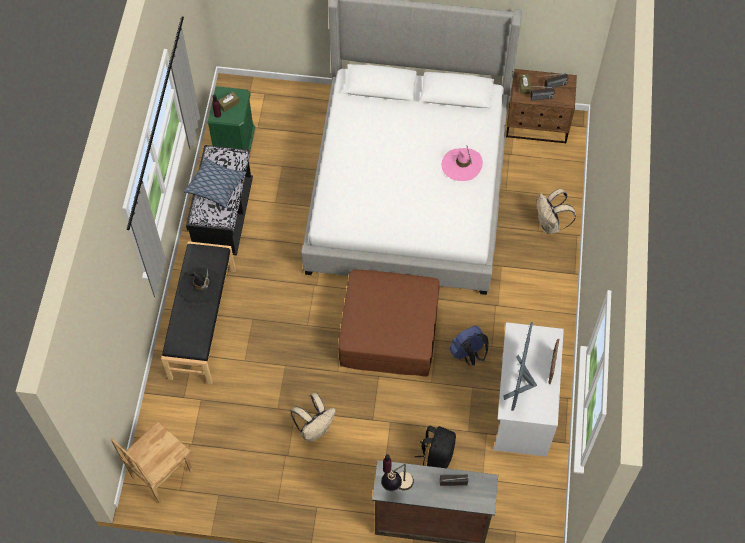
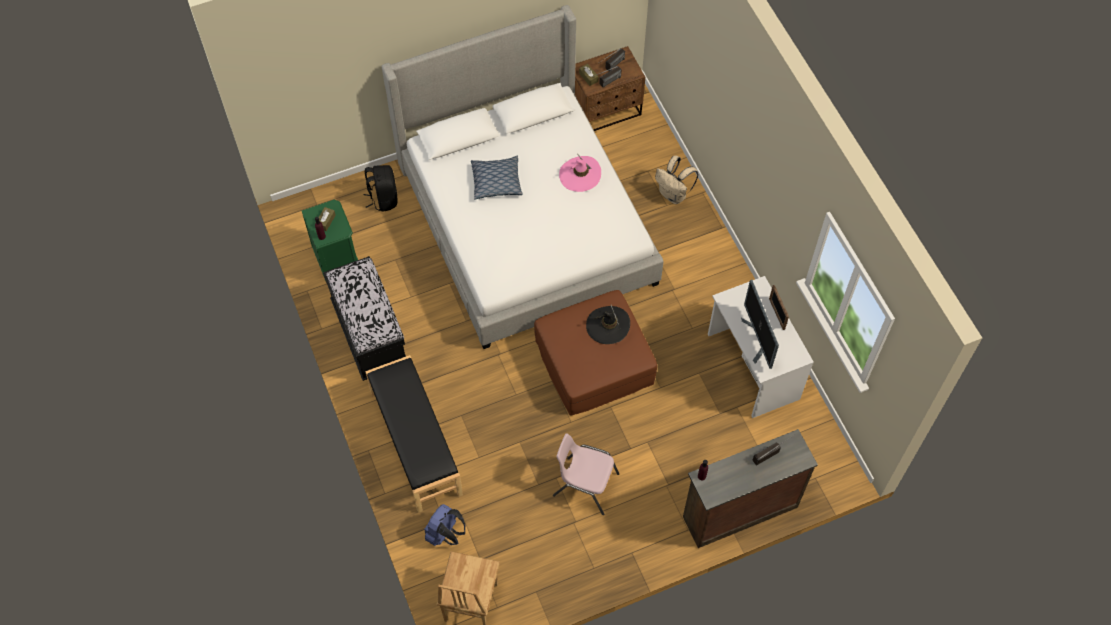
camera: 30 degrees left, 0 degrees up
black hat [179,268,220,304] -> black hat moved to [586,305,630,344]
pillow [184,157,246,208] -> pillow moved to [471,156,523,199]
beige backpack [291,393,336,442] -> pink chair [553,433,619,515]
table lamp [381,464,414,491] -> none
black backpack [415,426,456,468] -> black backpack moved to [364,165,398,211]
blue backpack [449,326,489,365] -> blue backpack moved to [424,504,465,546]

